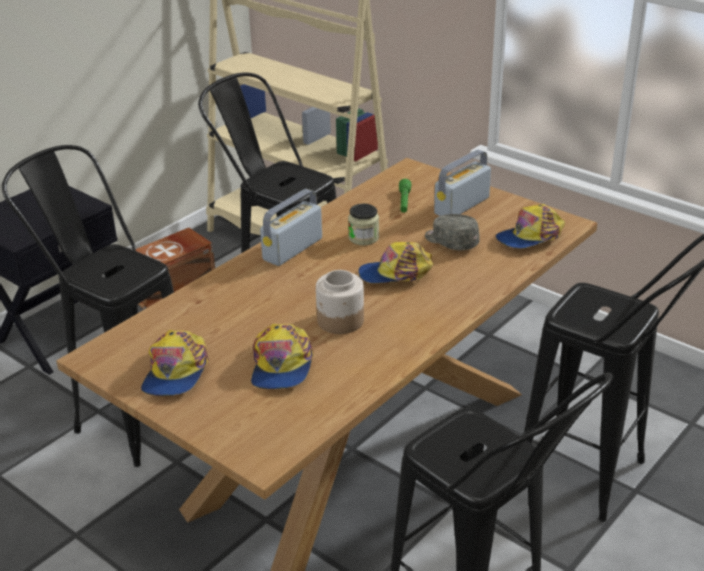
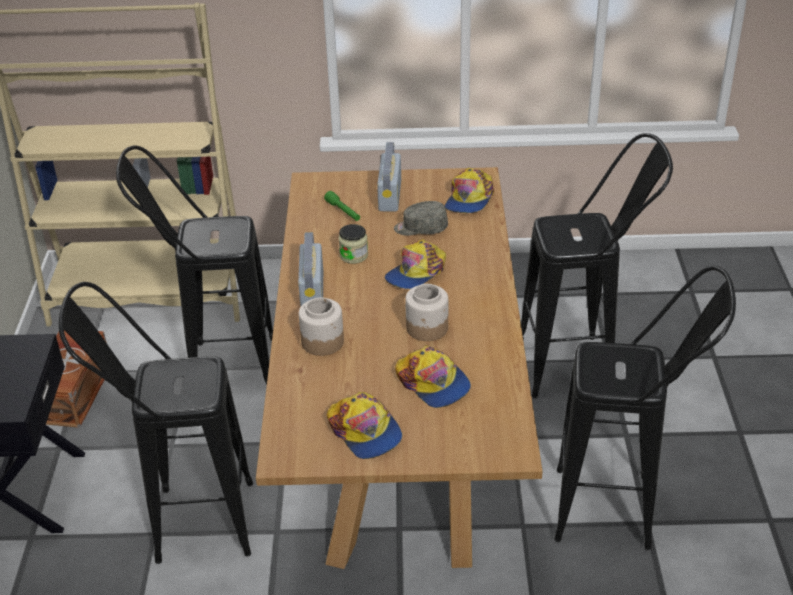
camera: 40 degrees left, 5 degrees up
none -> jar [299,297,344,356]

